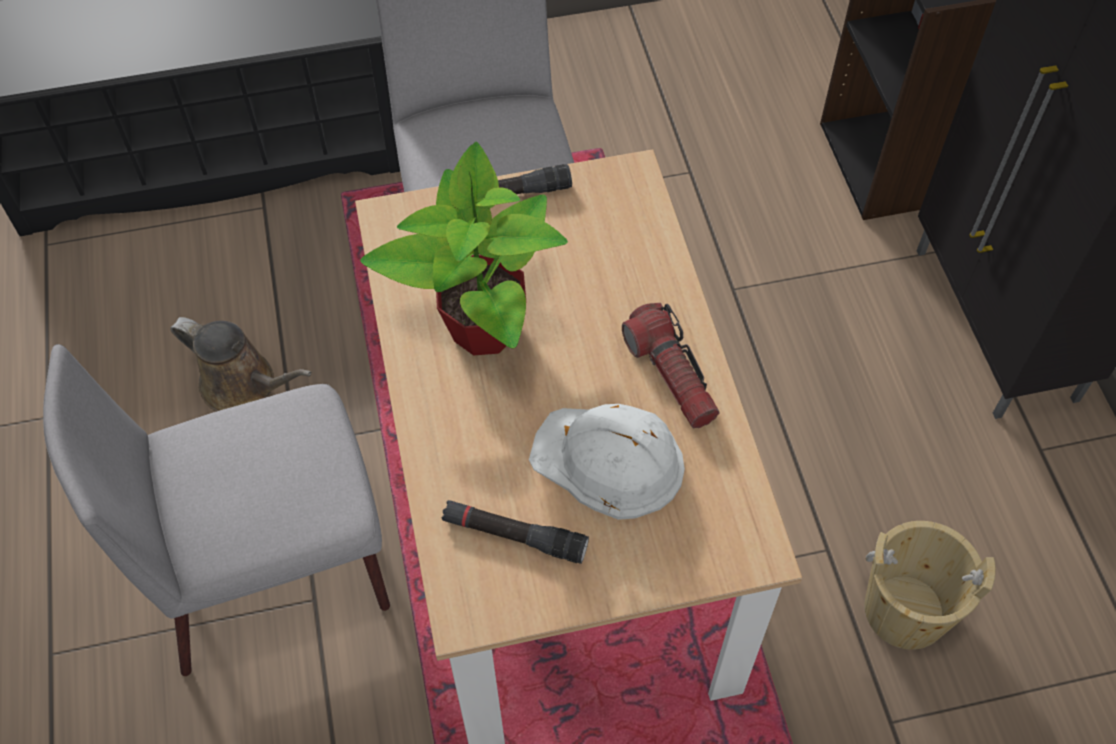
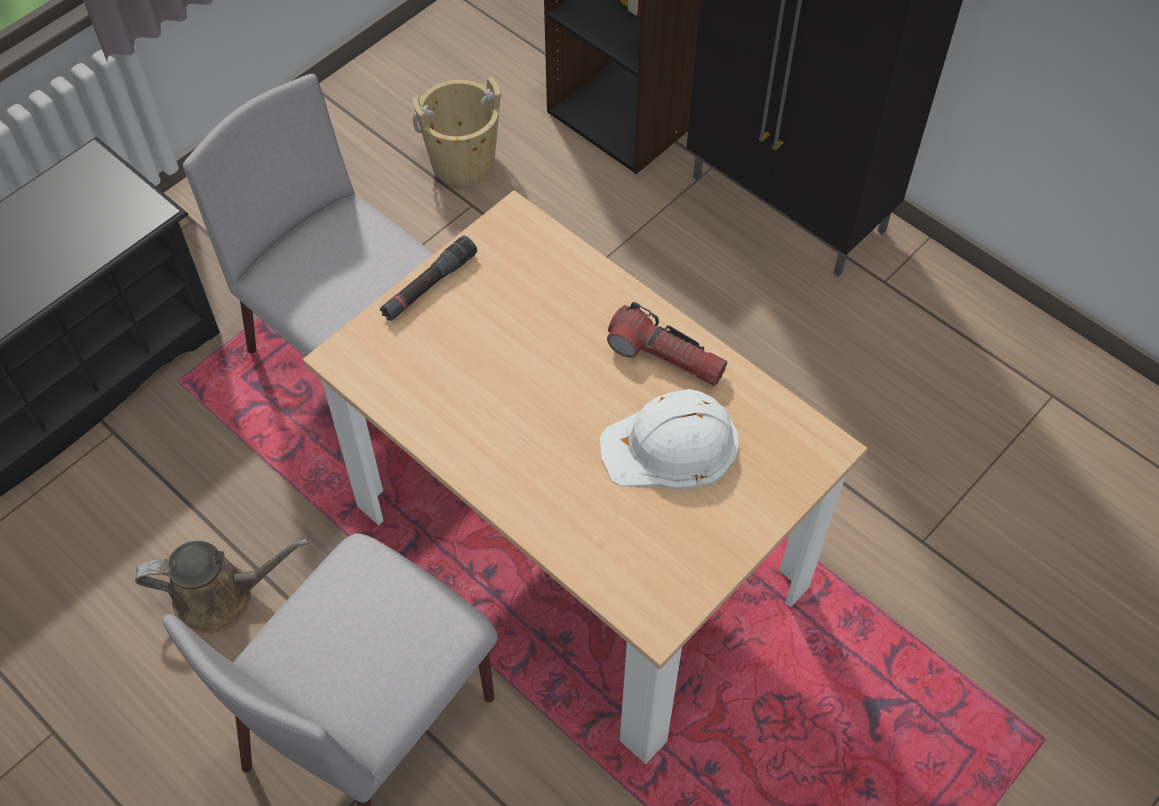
camera: 35 degrees left, 0 degrees up
potted plant [360,142,568,356] -> none
black flashlight [442,500,589,564] -> none
beige bucket [864,521,996,650] -> beige bucket moved to [412,77,502,186]

